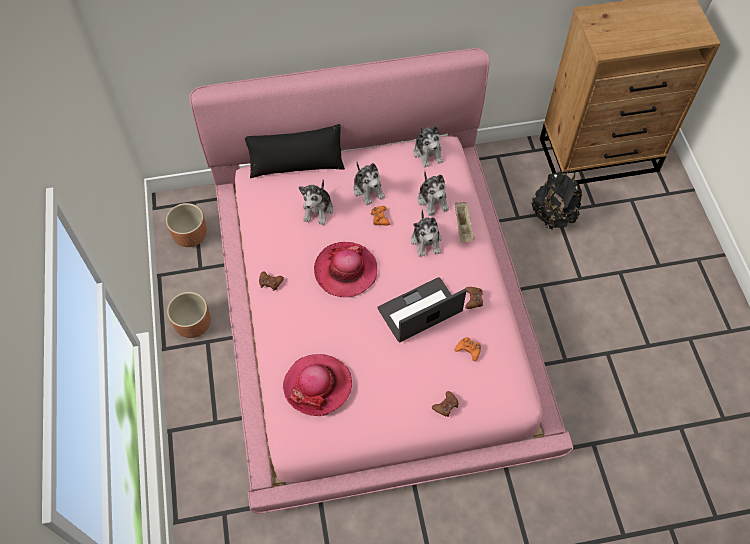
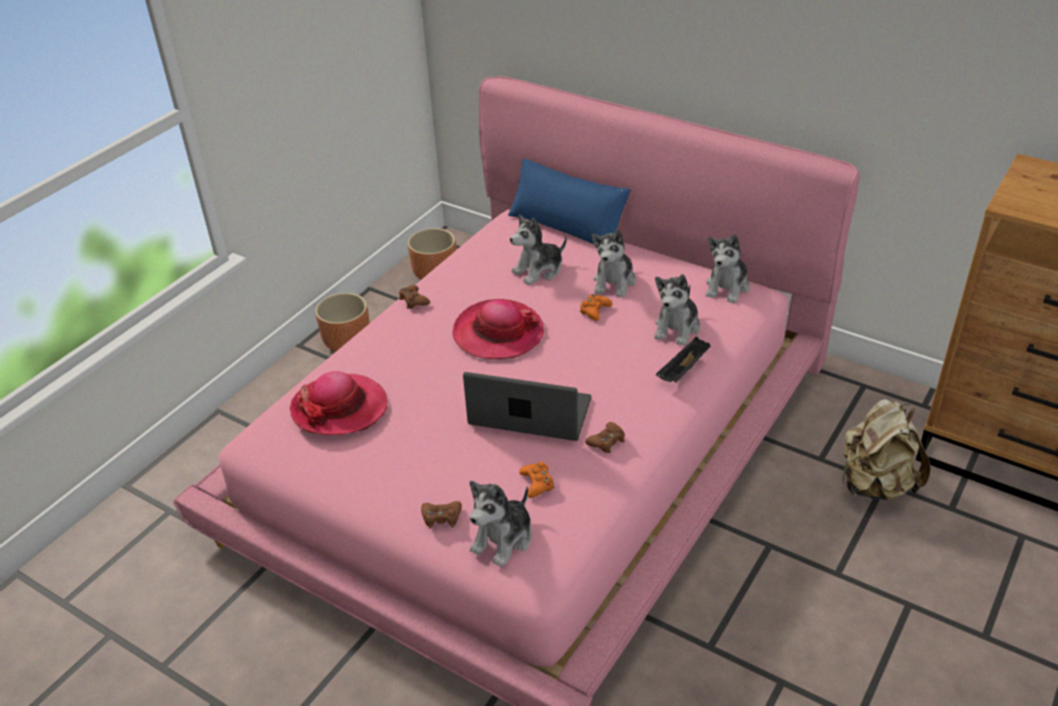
camera: 45 degrees right, 20 degrees down
black pillow [245,124,345,178] -> blue pillow [508,159,631,244]
plush toy [411,209,442,257] -> plush toy moved to [470,481,532,567]
beige tray [455,202,475,242] -> black tray [656,337,711,383]
black backpack [532,171,582,230] -> beige backpack [842,399,931,501]

